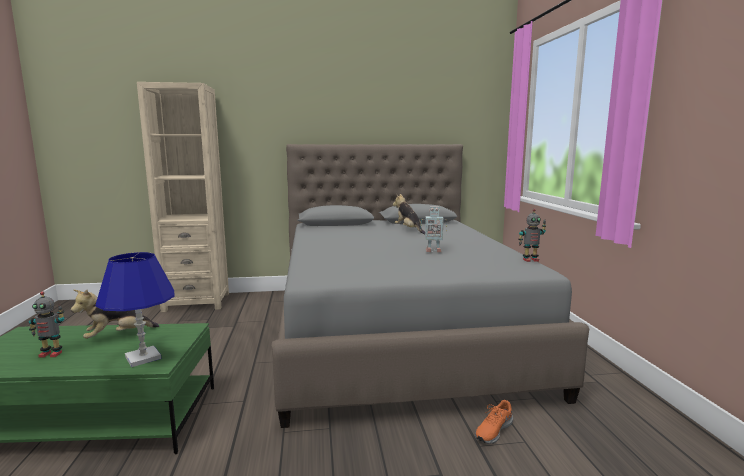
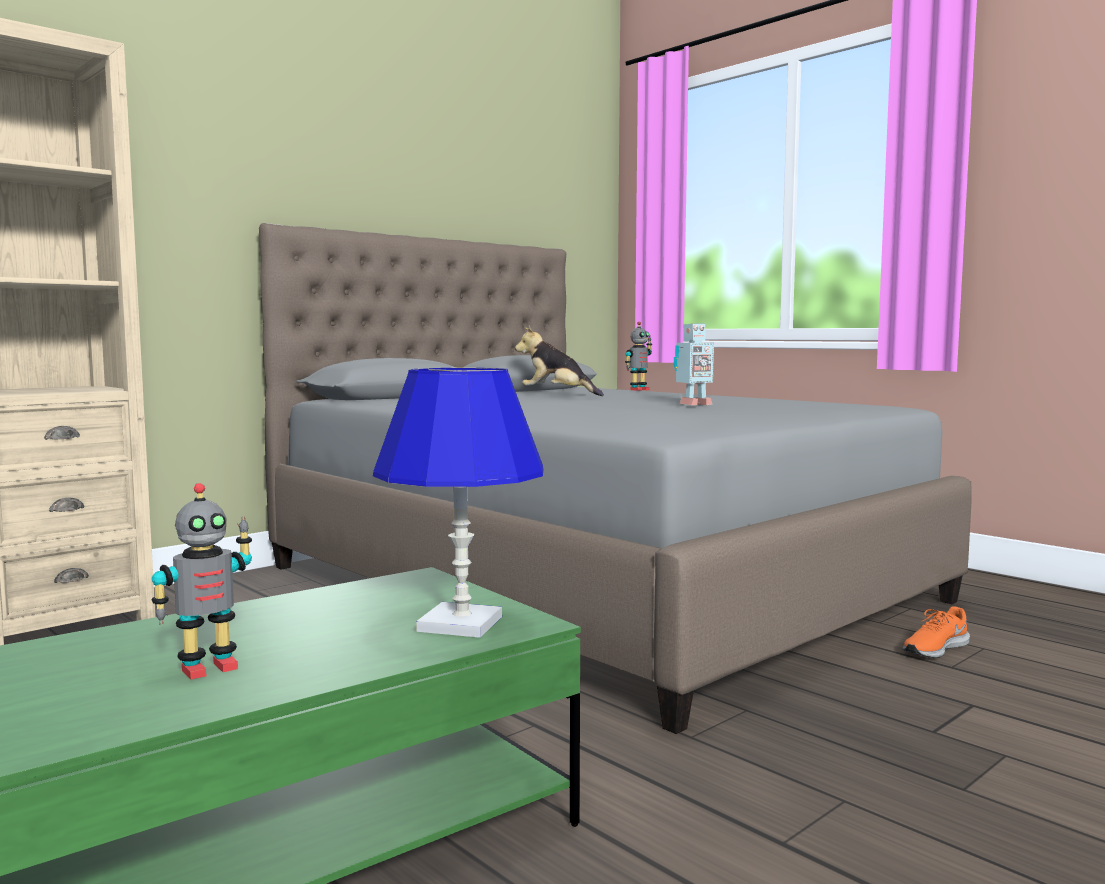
camera: 35 degrees left, 5 degrees down
plush toy [71,289,159,339] -> none
orange shoe [475,400,513,444] -> orange shoe turned 45 degrees clockwise [903,606,970,658]
toy robot [519,209,546,262] -> toy robot moved to [625,321,652,391]

